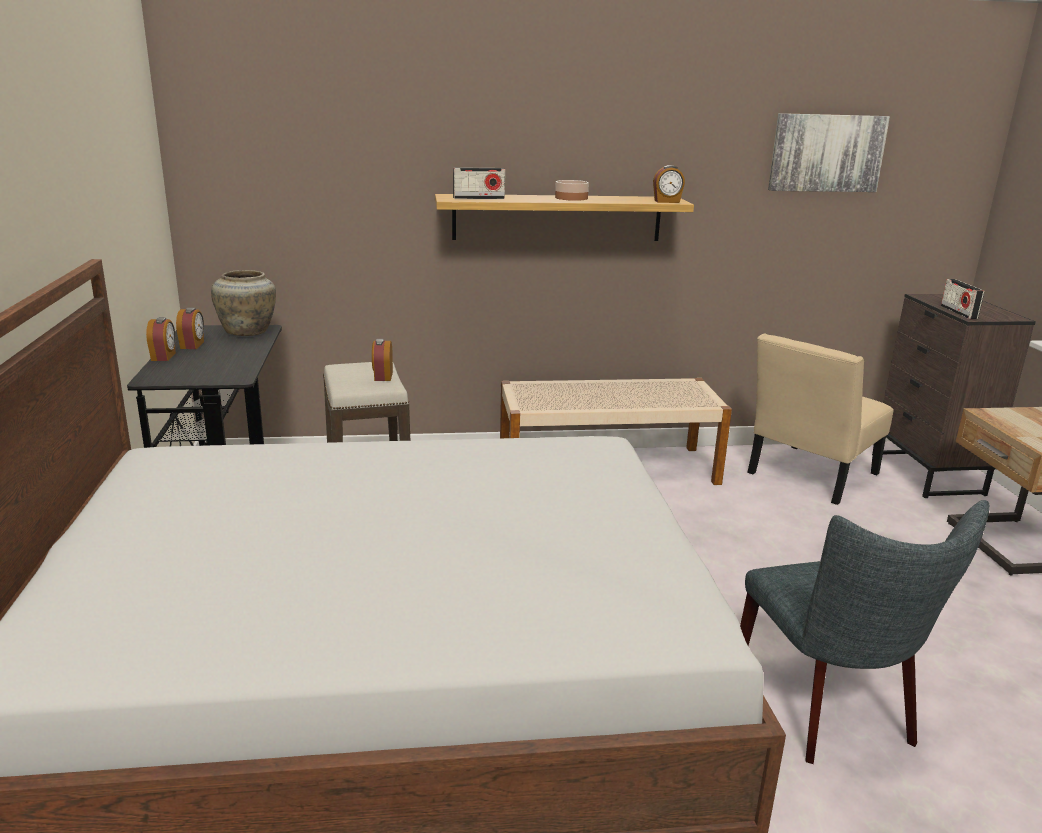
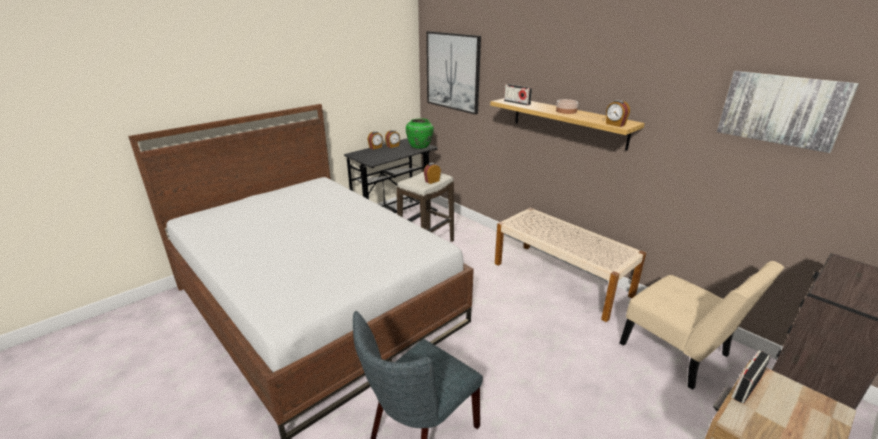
camera: 55 degrees right, 5 degrees up
beige vase [211,270,276,336] -> green vase [406,118,434,149]
beige chair [747,333,893,505] -> beige chair turned 135 degrees counterclockwise [620,261,784,390]
radio [941,279,984,319] -> radio moved to [732,350,770,404]
none -> picture [426,31,481,115]

